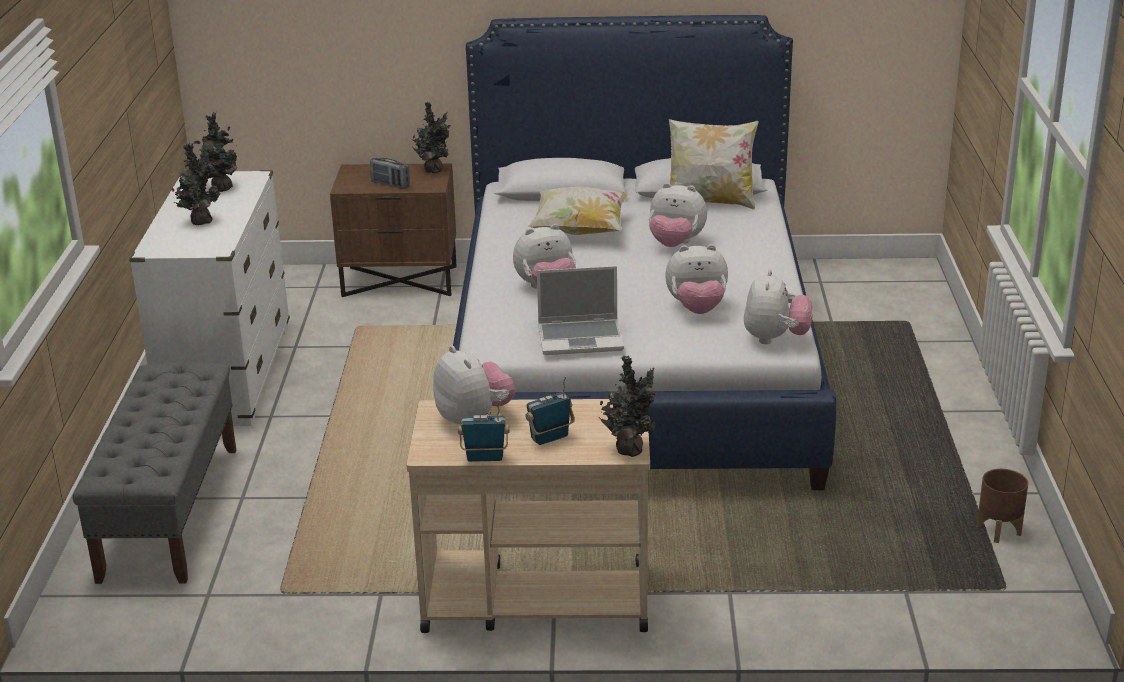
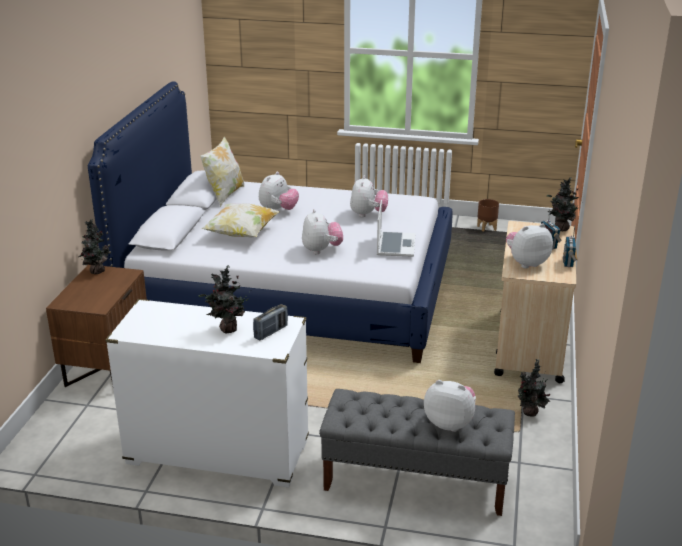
camera: 80 degrees left, 0 degrees up
potted plant [194,111,237,192] -> potted plant moved to [518,359,550,417]
radio [370,158,410,189] -> radio moved to [253,304,288,340]
plush toy [744,269,813,344] -> plush toy moved to [424,380,476,432]

